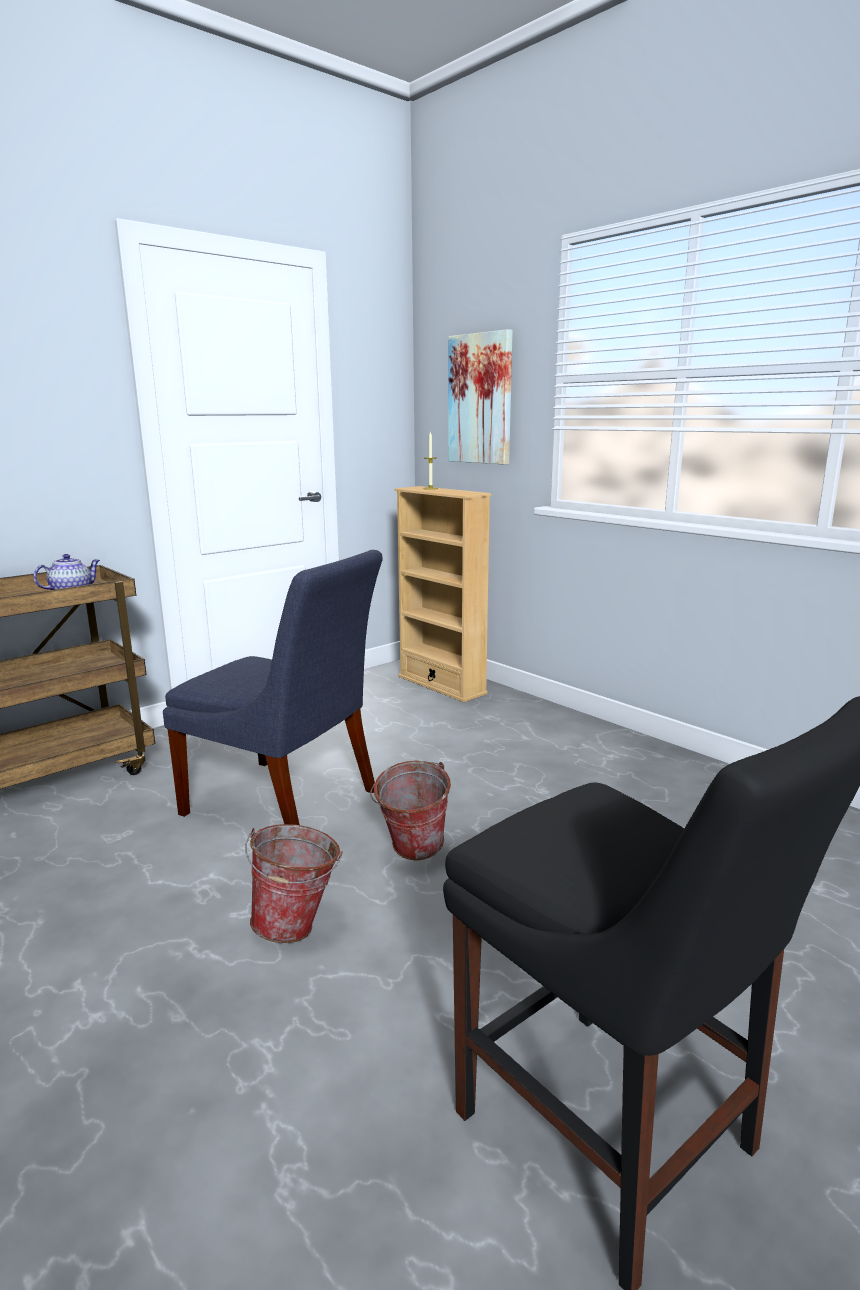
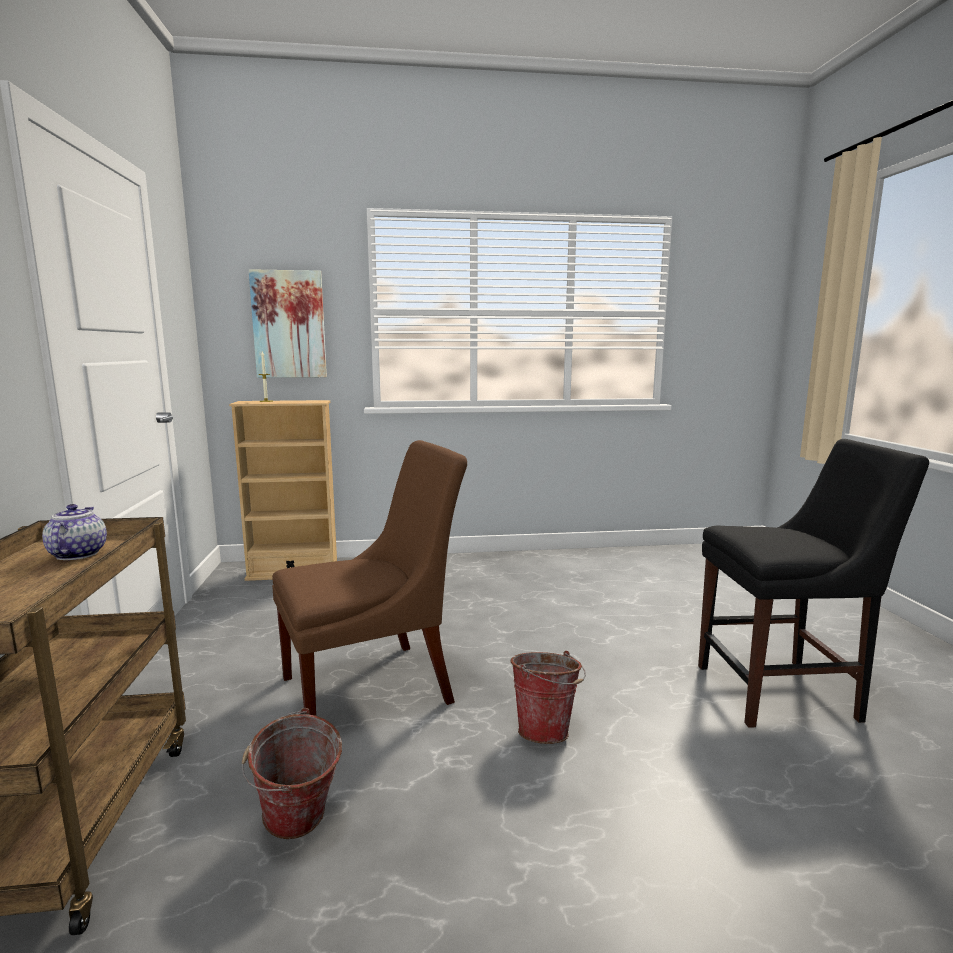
camera: 55 degrees left, 5 degrees down
blue chair [163,550,382,825] -> brown chair [272,440,467,715]
bucket [370,761,451,860] -> bucket moved to [242,708,342,839]

